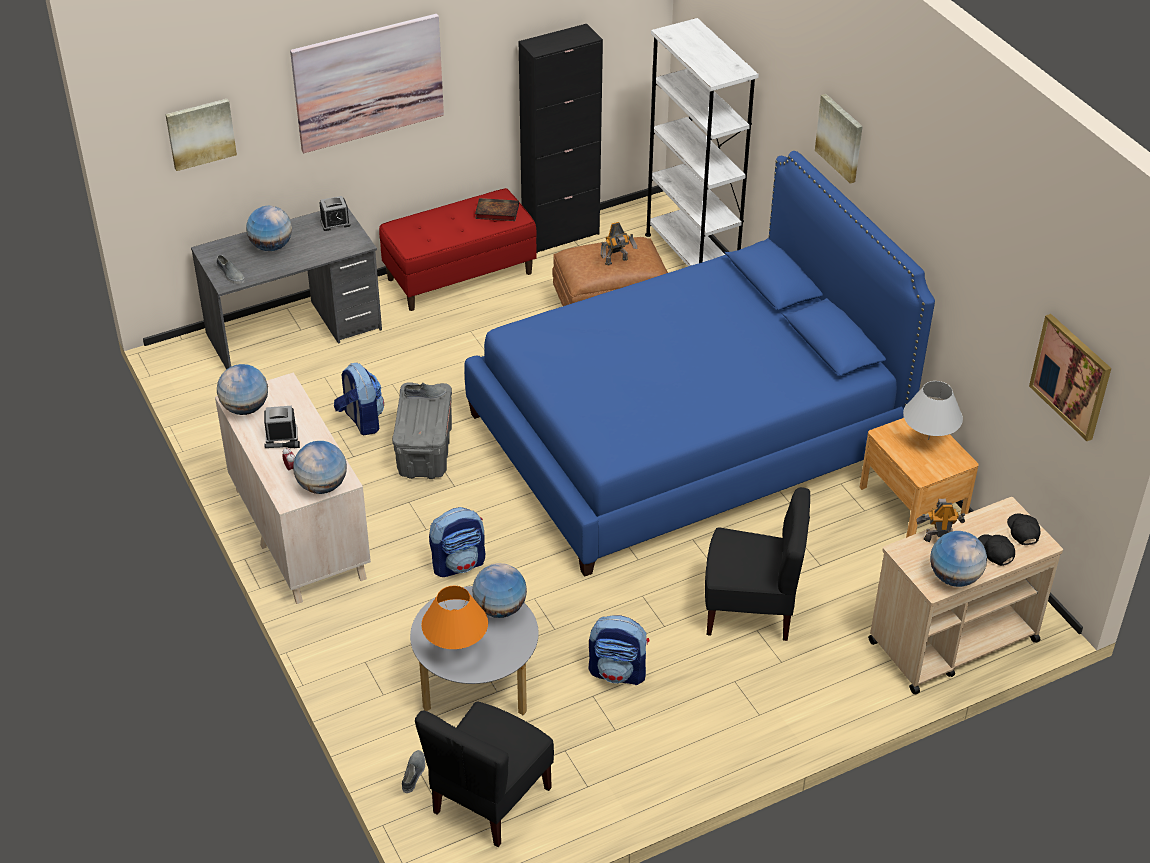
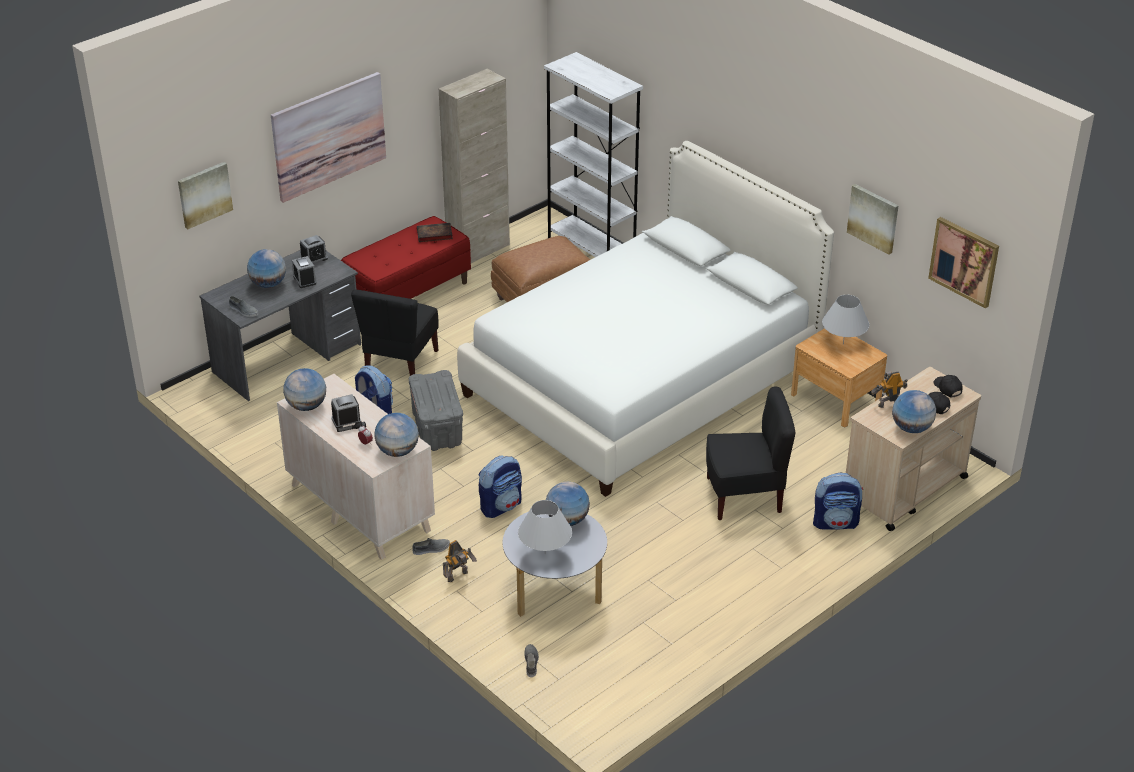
camera: 15 degrees left, 5 degrees down
grey shoe [404,382,447,400] -> grey shoe moved to [412,538,450,555]
black chair [415,701,554,847] -> black chair moved to [351,289,439,376]
orange table lamp [421,586,488,649] -> white table lamp [518,500,572,554]
blue bed [464,151,935,577] -> white bed [457,141,834,497]
black cabinet [519,24,603,253] -> beige cabinet [439,69,510,263]
backpack [589,616,649,685] -> backpack moved to [813,473,863,530]
toy robot [600,222,637,266] -> toy robot moved to [443,540,477,582]
picture [815,94,863,184] -> picture moved to [847,184,898,254]
none -> alarm clock [292,256,316,288]

